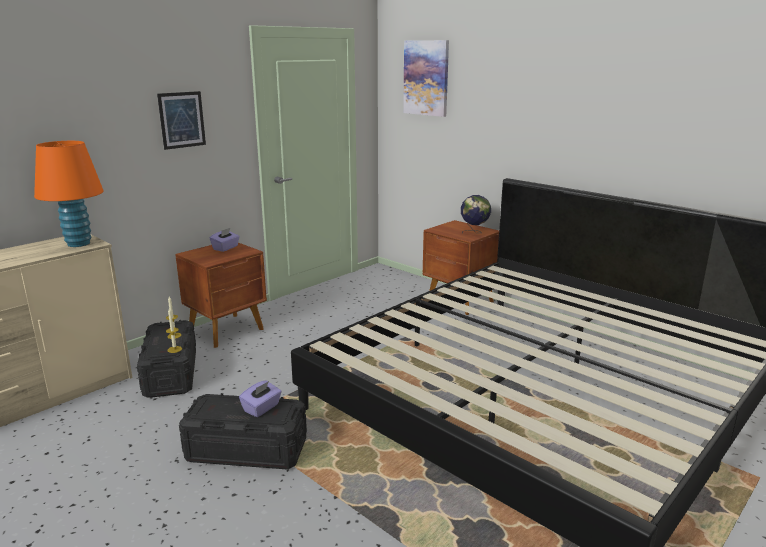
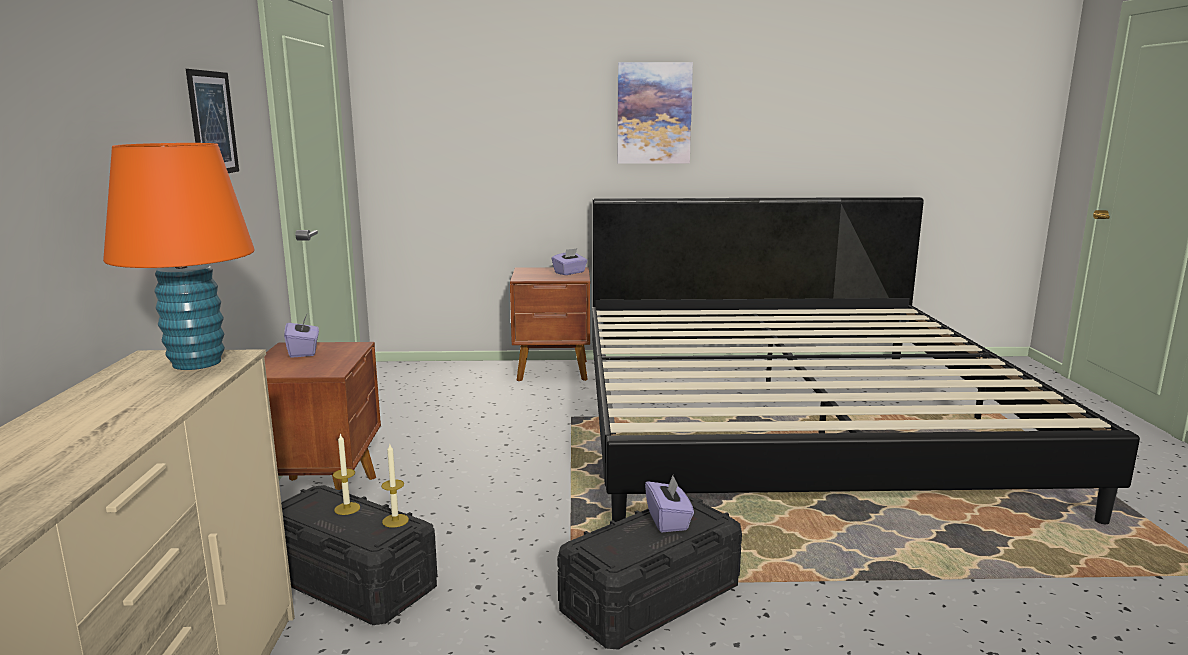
camera: 45 degrees left, 5 degrees down
picture [403,40,449,117] -> picture moved to [617,62,693,164]
globe [461,195,491,233] -> purple tissue box [552,248,588,275]

